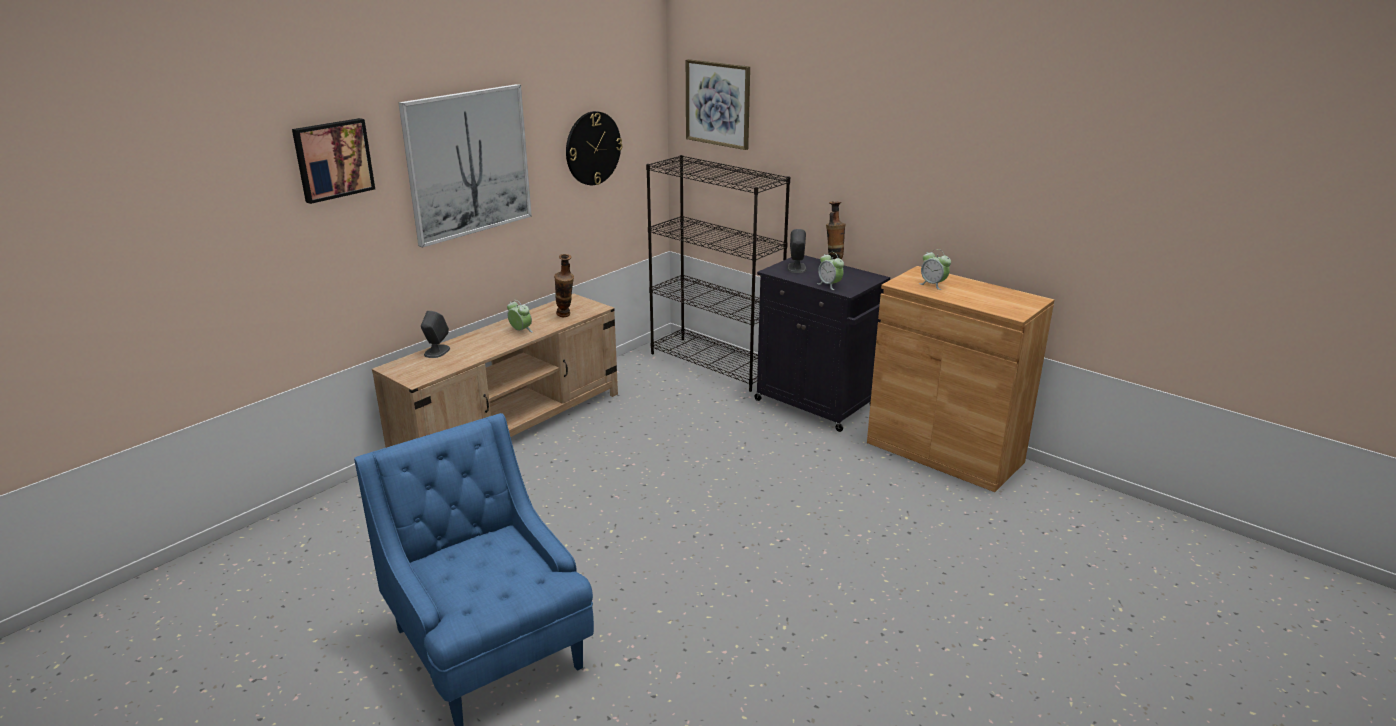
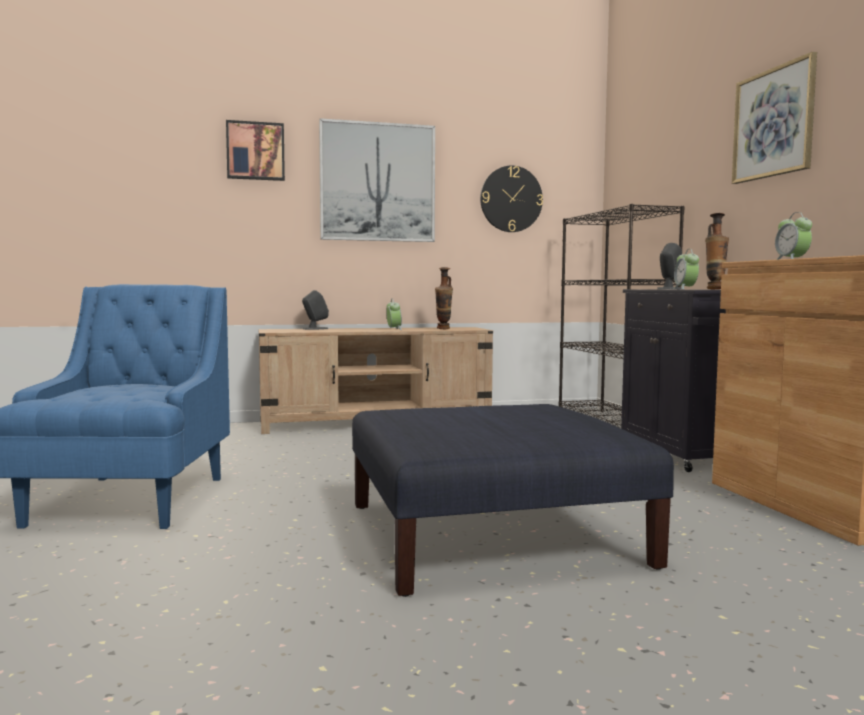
camera: 35 degrees right, 20 degrees down
picture [686,59,750,150] -> picture moved to [732,52,817,184]
none -> blue ottoman [352,404,674,597]

